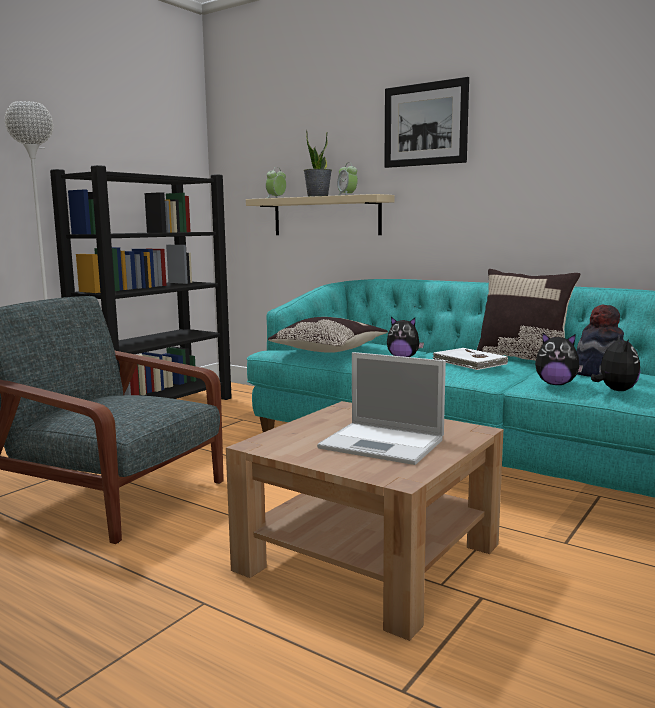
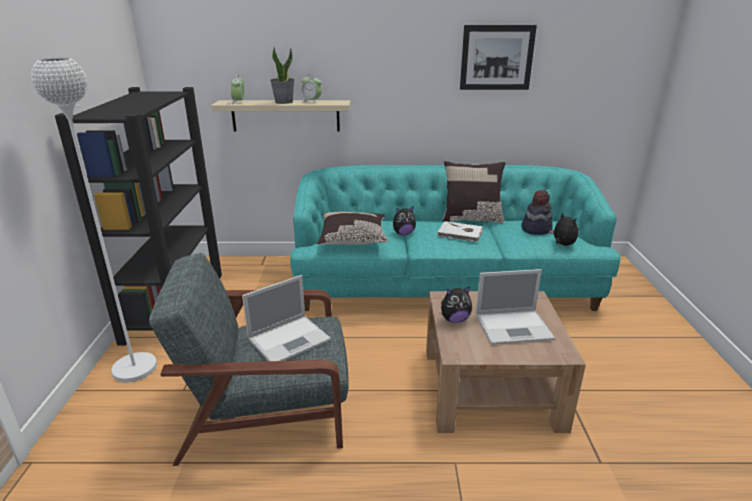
camera: 35 degrees left, 15 degrees up
picture [384,77,469,168] -> picture moved to [460,25,537,90]
plush toy [535,333,583,385] -> plush toy moved to [441,286,472,323]
none -> laptop [242,275,331,361]

